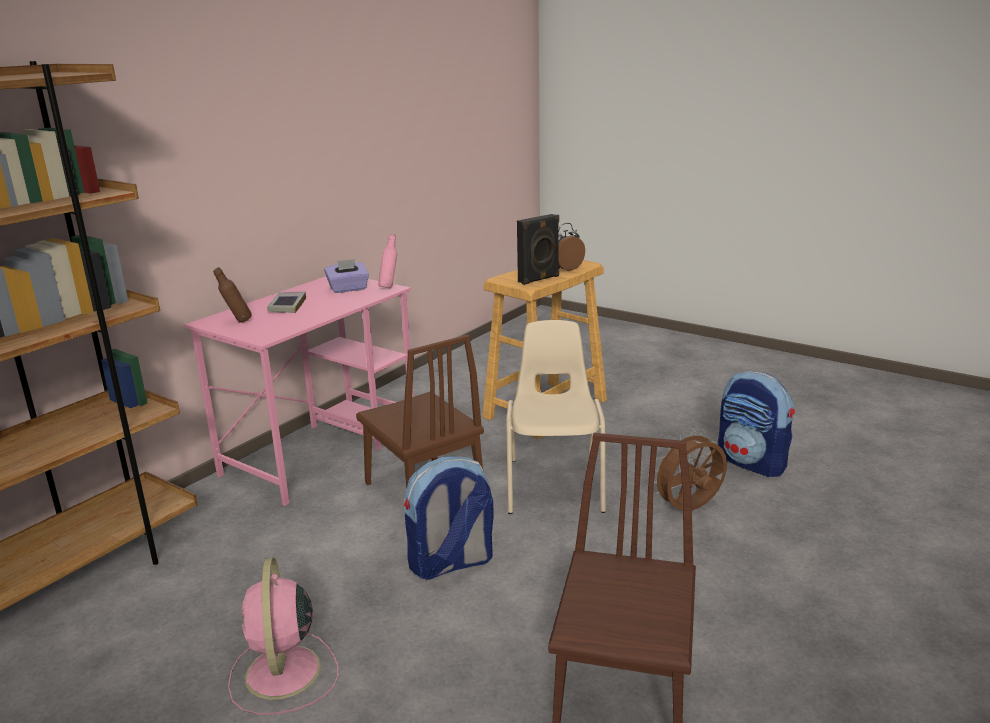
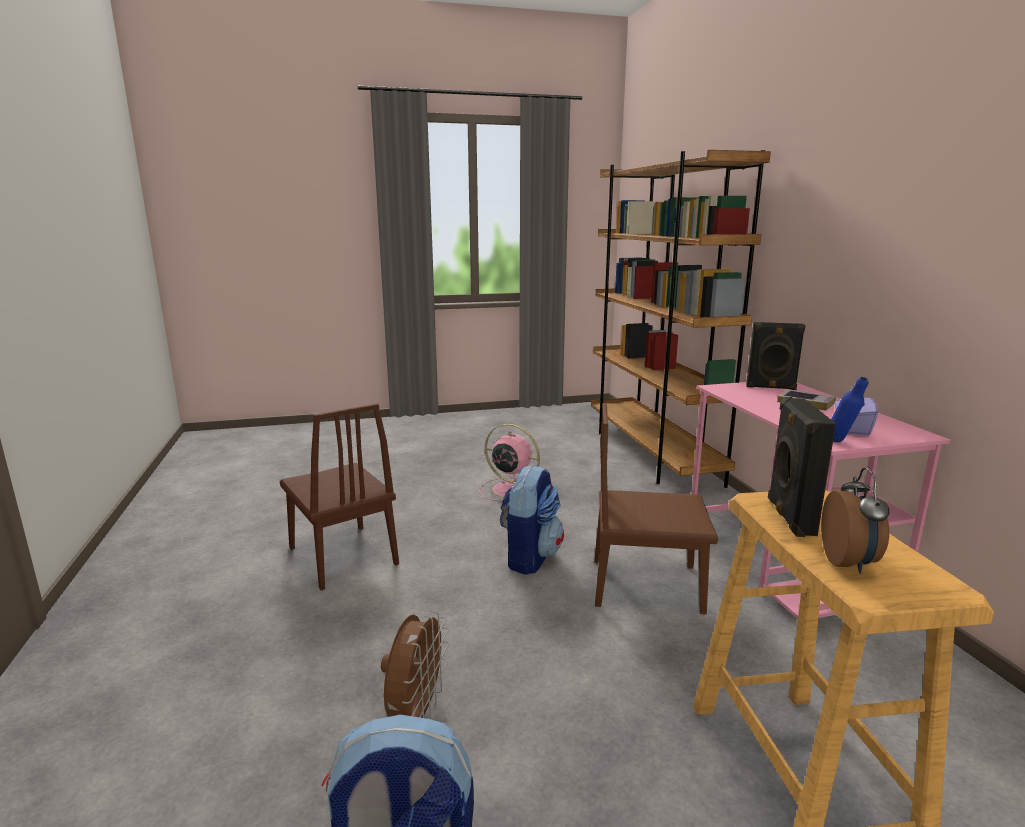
camera: 130 degrees right, 5 degrees down
brown bottle [213,267,252,323] -> black speaker [746,322,805,390]
pink bottle [378,234,397,289] -> blue bottle [831,377,869,442]
beige chair [506,320,606,514] -> none

